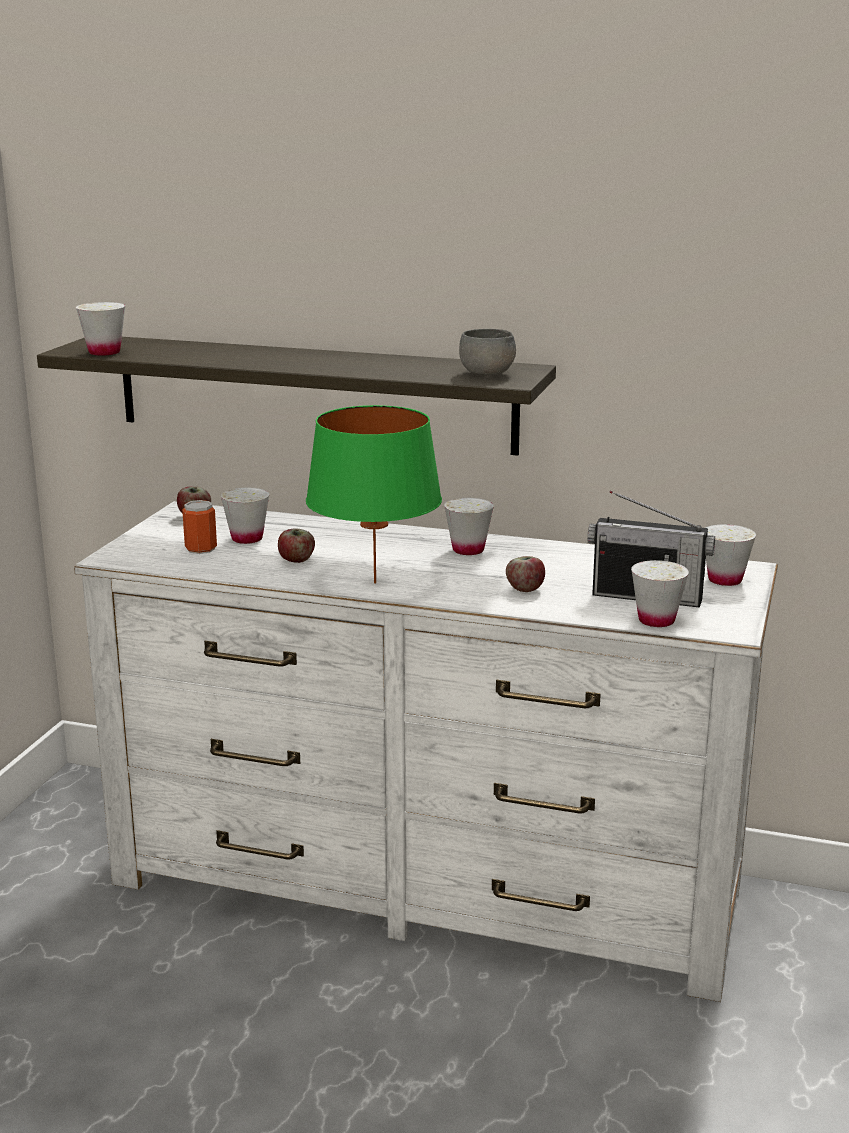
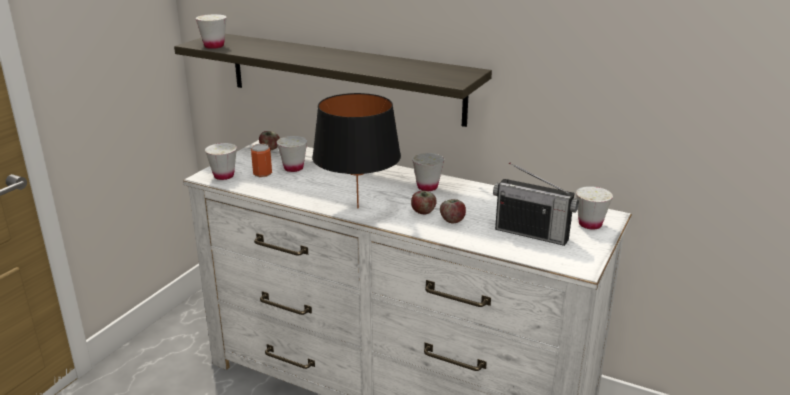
camera: 10 degrees right, 5 degrees up
apple [278,528,315,563] -> apple moved to [411,191,437,214]
green table lamp [306,405,442,584] -> black table lamp [312,93,401,209]
grey bowl [459,329,516,375] -> none
white cup [631,560,689,627] -> white cup moved to [205,143,237,180]

